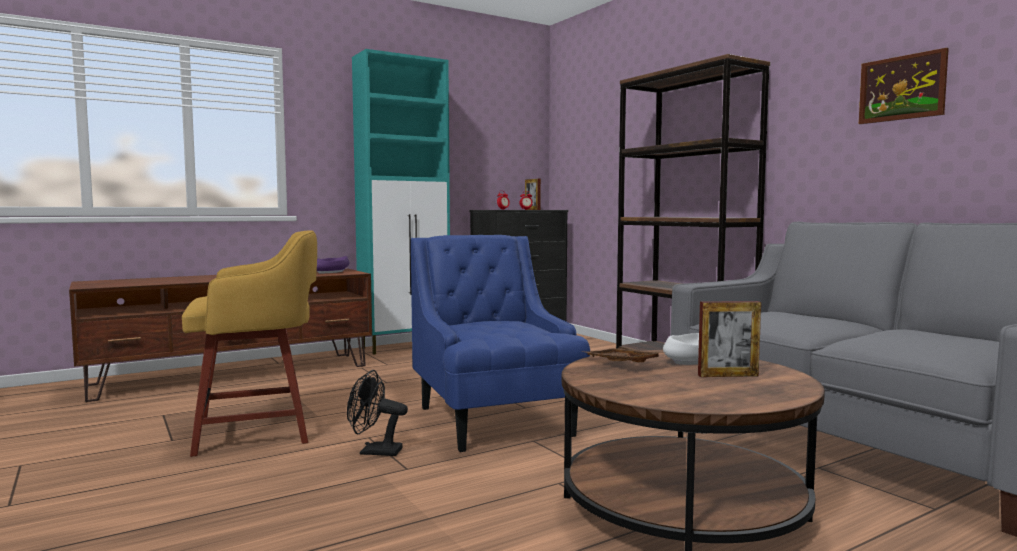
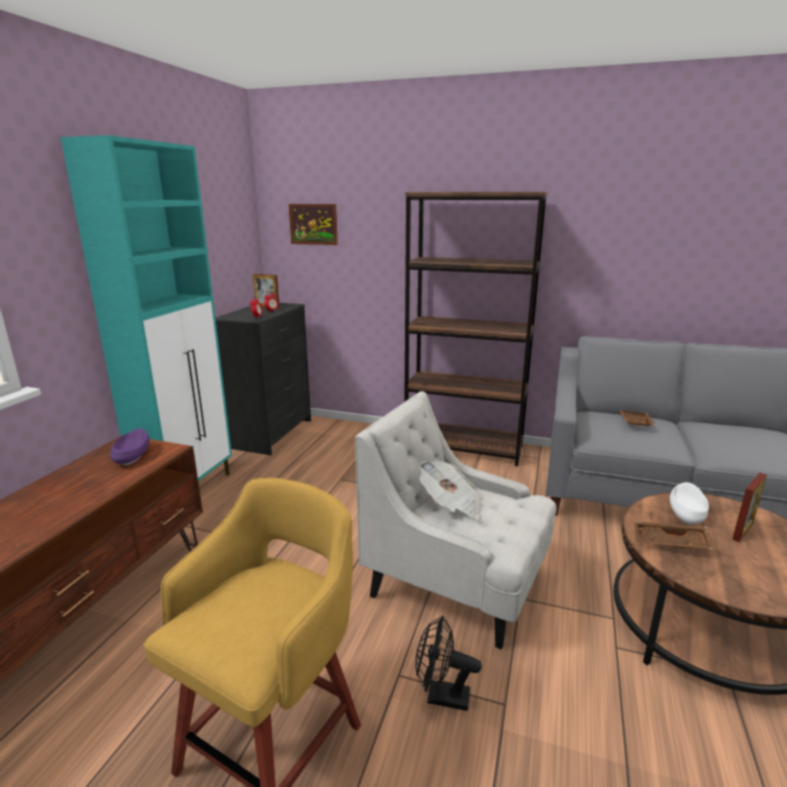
camera: 40 degrees left, 15 degrees up
black fan [347,370,408,456] -> black fan turned 45 degrees clockwise [415,615,482,711]
blue armchair [411,235,590,452] -> white armchair [355,391,556,649]
picture [859,48,949,124] -> picture moved to [288,204,338,245]
none -> newspaper [419,461,481,519]
none -> brown tray [620,410,655,426]

